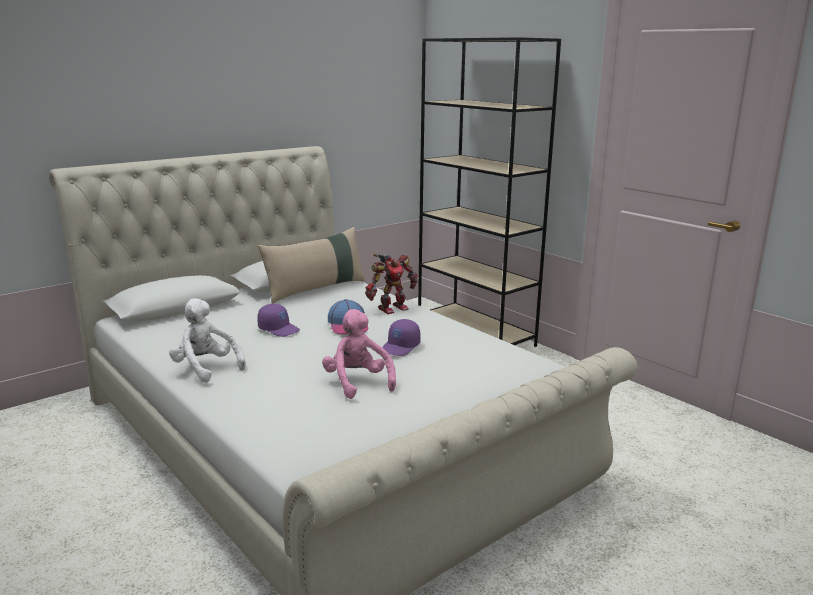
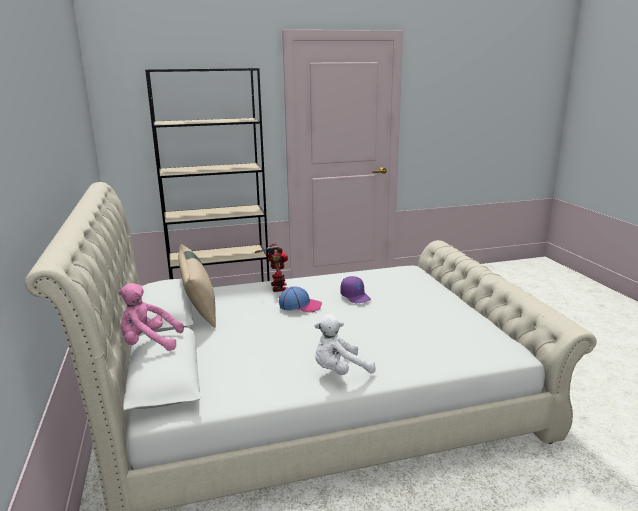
camera: 65 degrees left, 0 degrees up
purple cap [257,304,300,337] -> none
pink plush toy [322,309,396,399] -> pink plush toy moved to [118,283,184,351]

